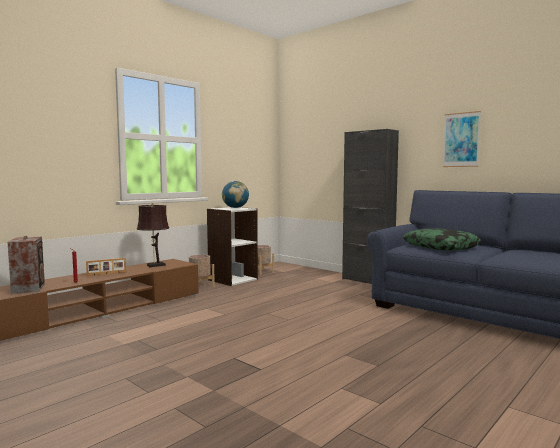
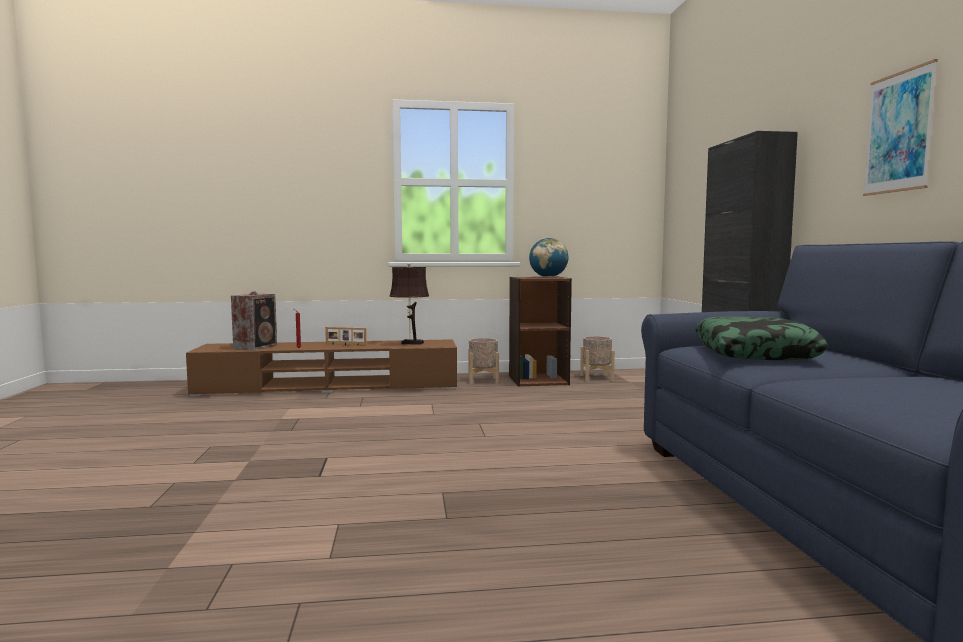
camera: 40 degrees right, 0 degrees up
white bookcase [207,207,258,286] -> brown bookcase [509,277,572,387]

